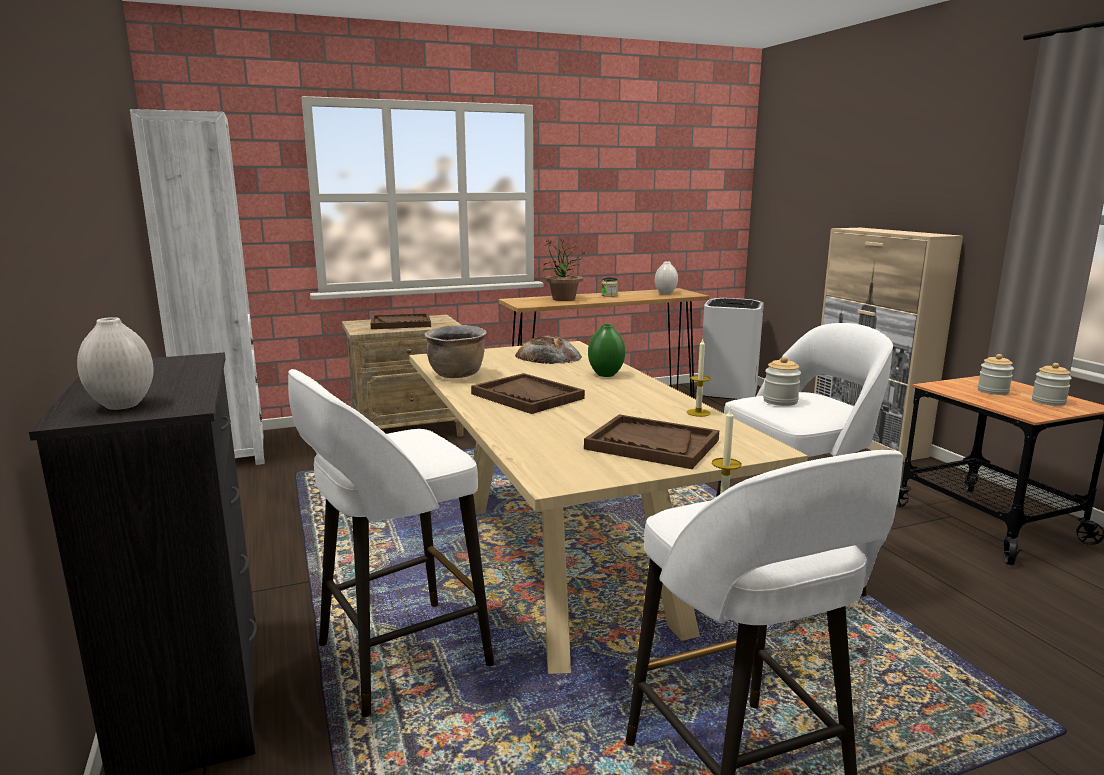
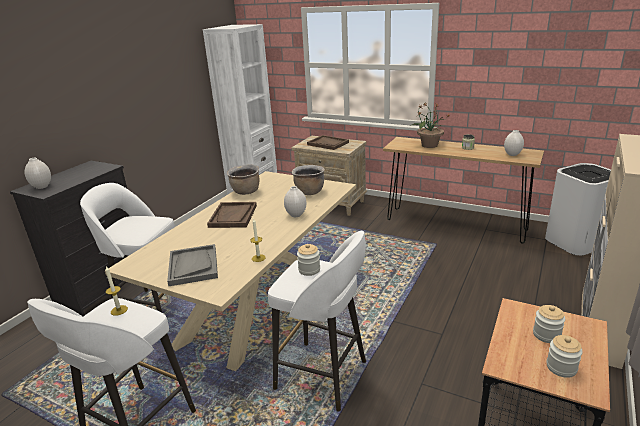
camera: 50 degrees right, 10 degrees up
bread [515,335,582,364] -> brown cooking pot [292,165,325,195]
brown tray [584,415,719,469] -> grey tray [167,244,218,286]
green vase [588,324,626,377] -> white vase [284,186,306,217]

